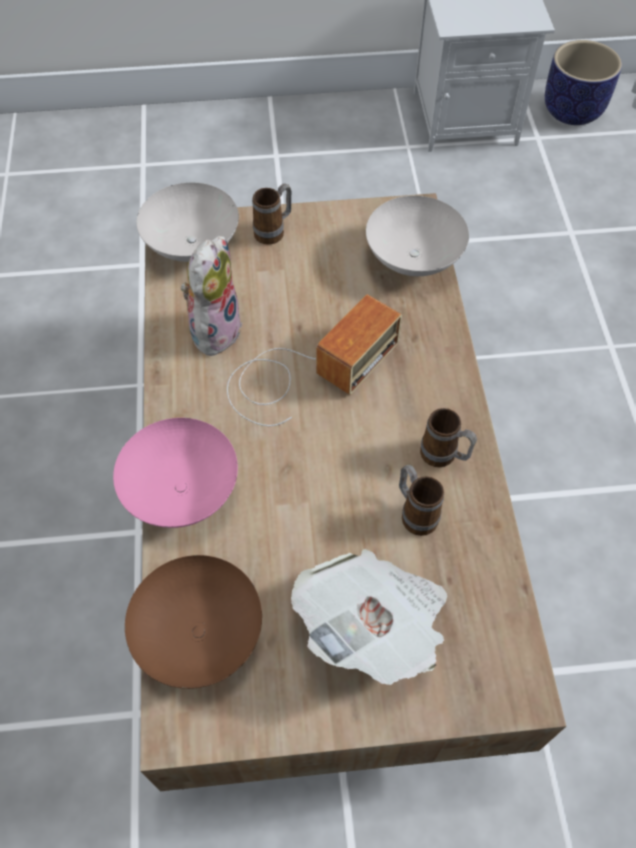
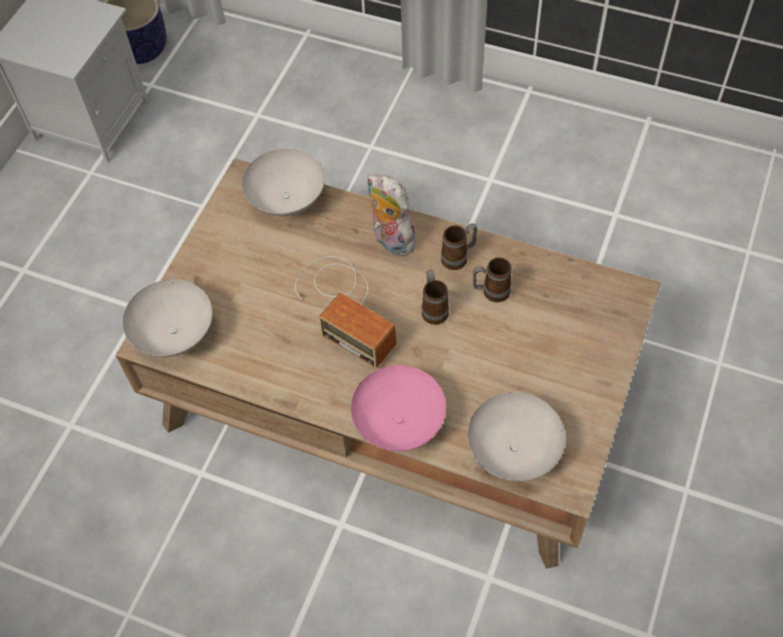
camera: 60 degrees left, 0 degrees up
brown bowl [125,555,262,689] -> white bowl [468,392,565,482]
plush toy [181,236,243,356] -> plush toy moved to [367,174,420,256]
radio [227,294,402,426] -> radio turned 150 degrees clockwise [295,256,396,369]
mug [252,183,292,245] -> mug moved to [422,270,449,325]
newspaper [291,549,448,685] -> none

